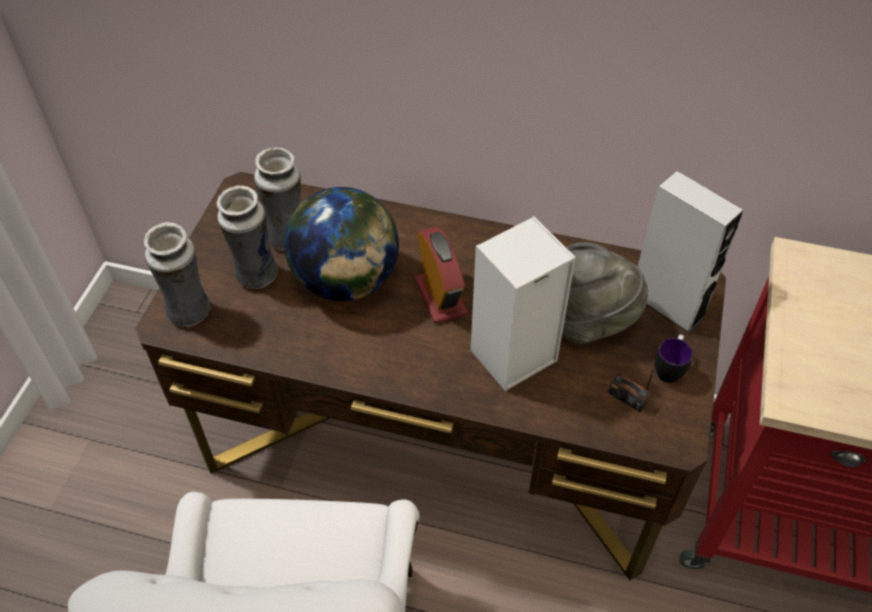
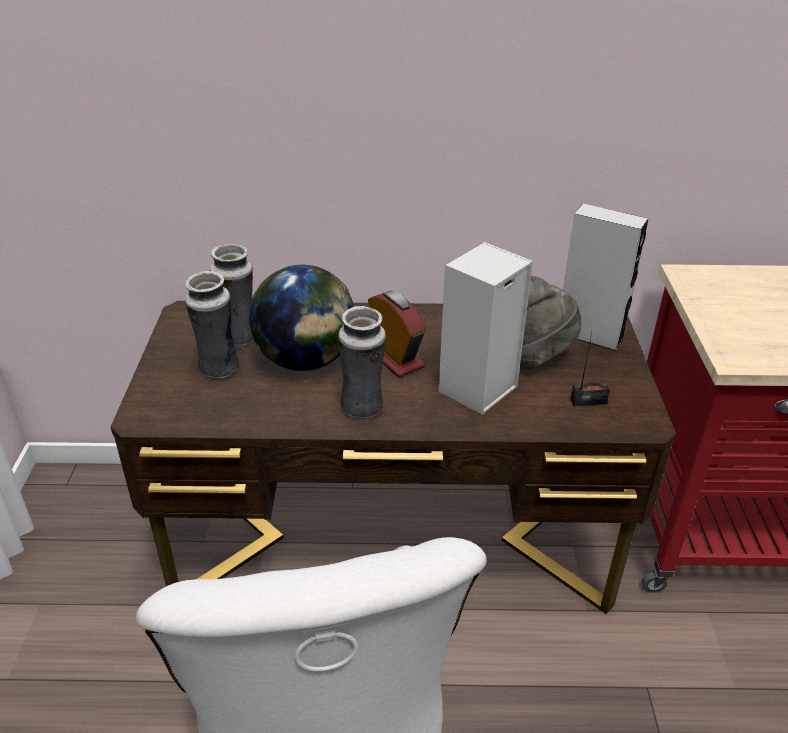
camera: 15 degrees left, 15 degrees down
vase [144,222,211,327] -> vase moved to [338,306,386,420]
radio [608,343,662,412] -> radio turned 150 degrees clockwise [571,332,610,407]
mug [655,334,693,383] -> none

